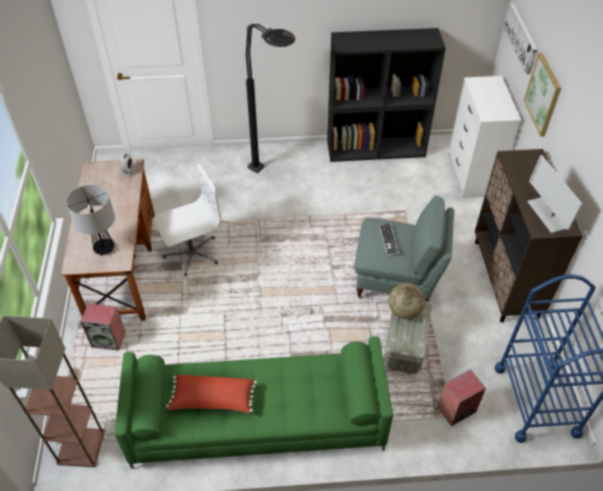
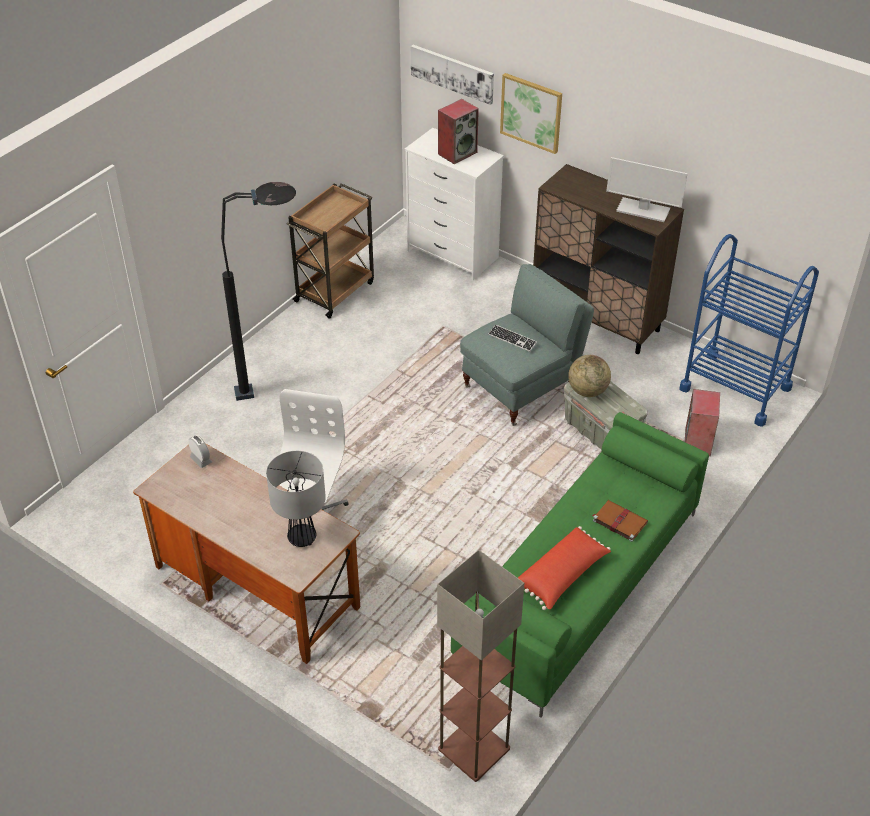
camera: 50 degrees left, 5 degrees down
speaker [80,303,126,351] -> speaker moved to [438,99,479,164]
black bookcase [327,28,446,162] -> brown cart [286,183,374,319]
none -> brown book [592,500,648,542]

